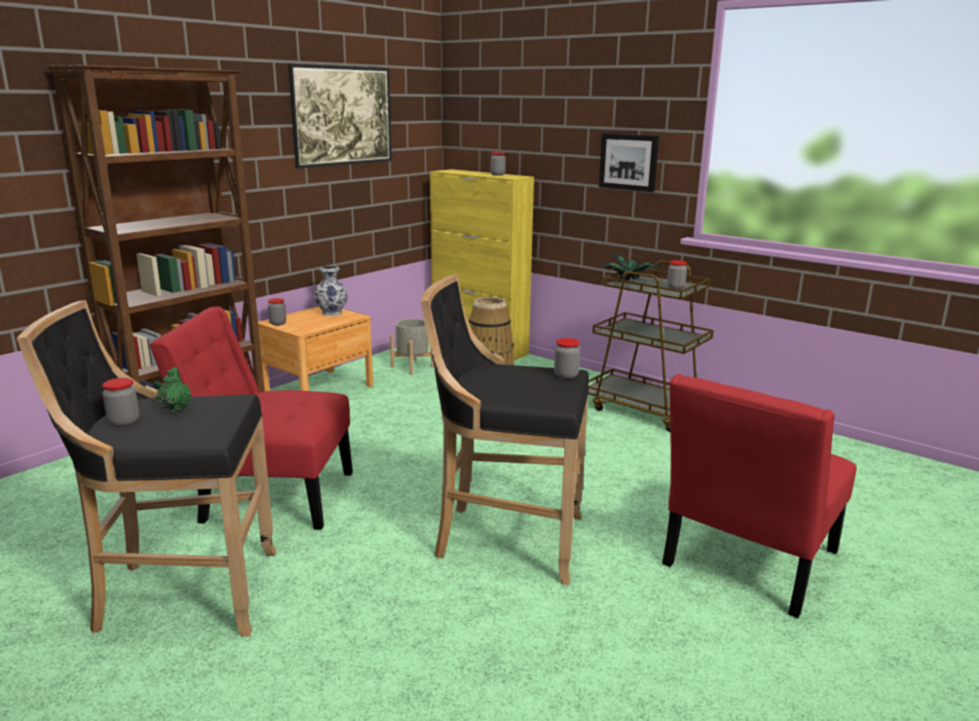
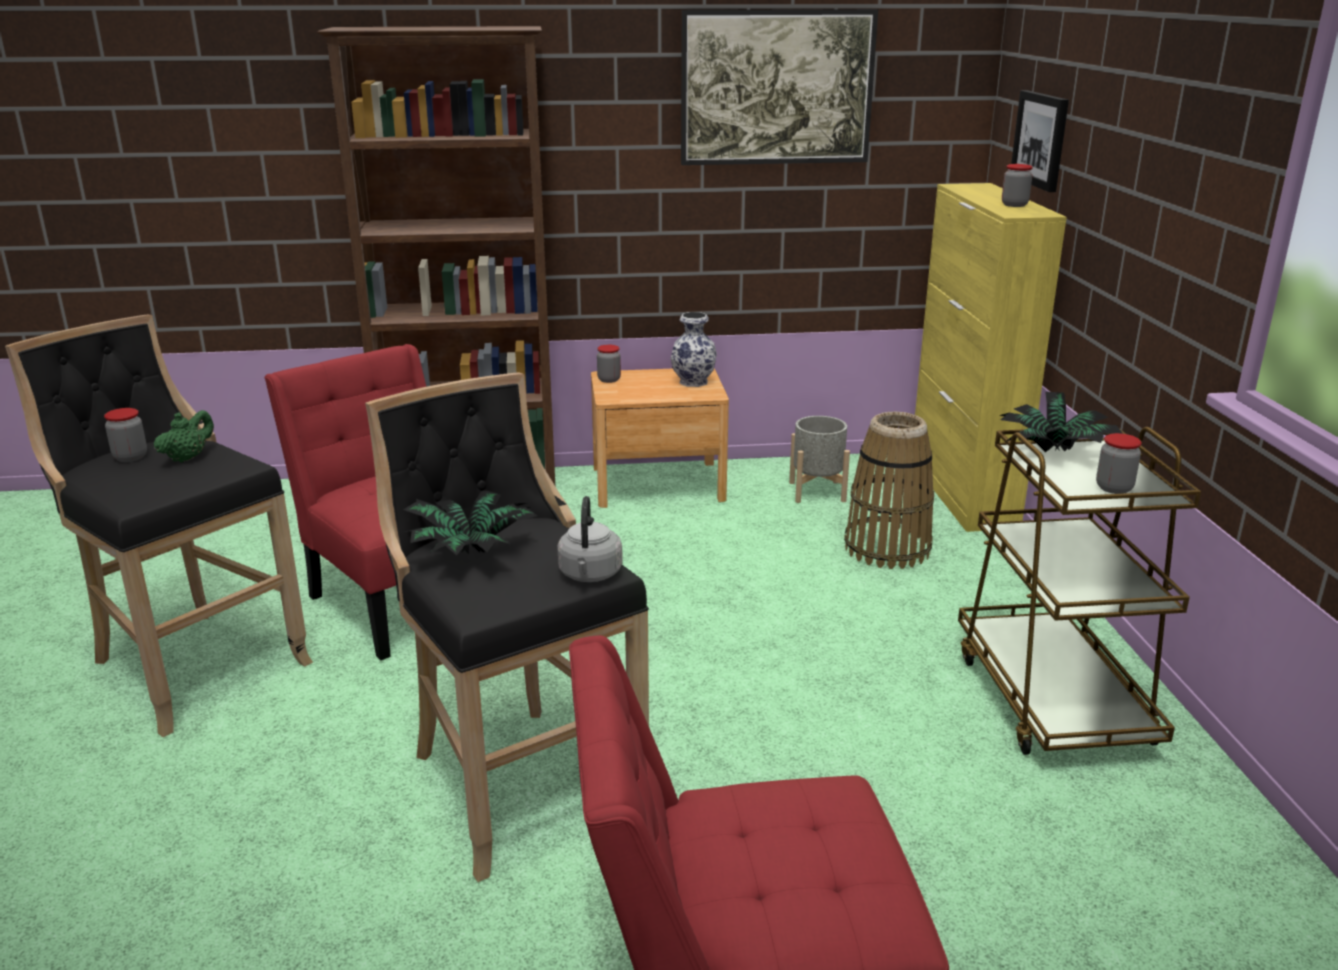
camera: 45 degrees right, 5 degrees up
jar [554,338,580,379] -> grey kettle [557,496,623,582]
picture [599,133,659,192] -> picture moved to [1011,90,1069,192]
none -> potted plant [400,491,538,556]

